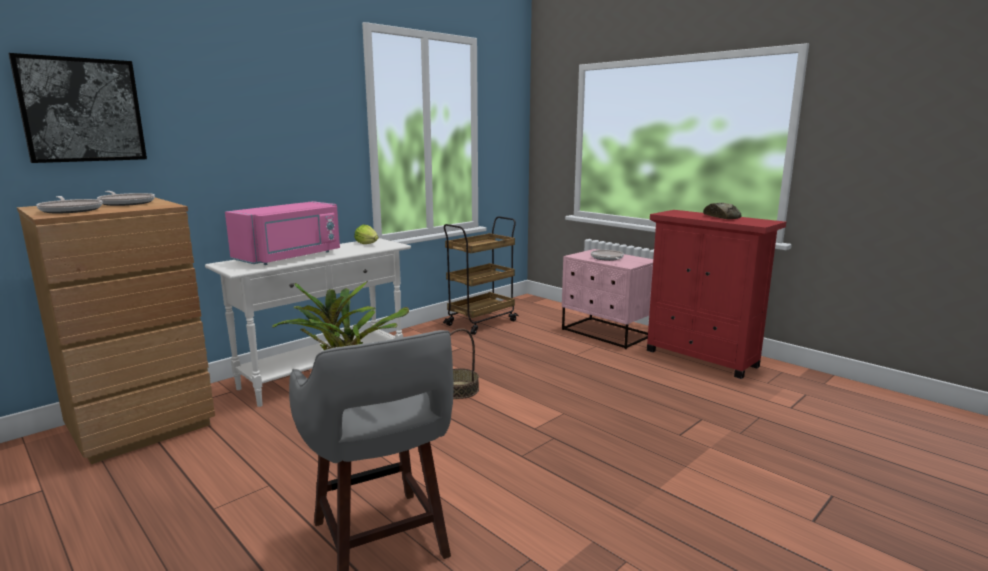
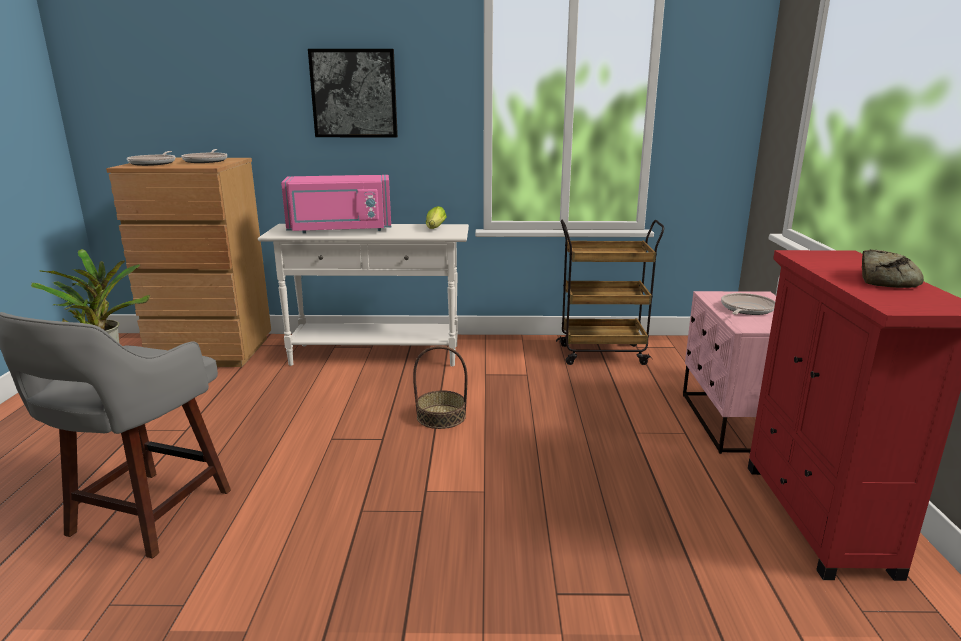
camera: 45 degrees right, 5 degrees up
picture [8,53,147,163] -> picture moved to [308,49,398,137]

